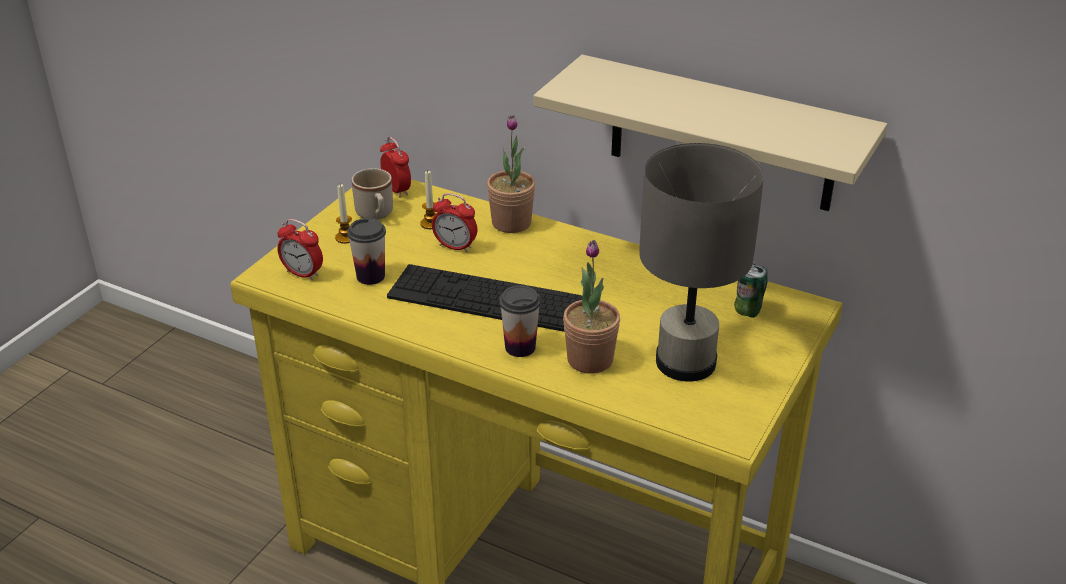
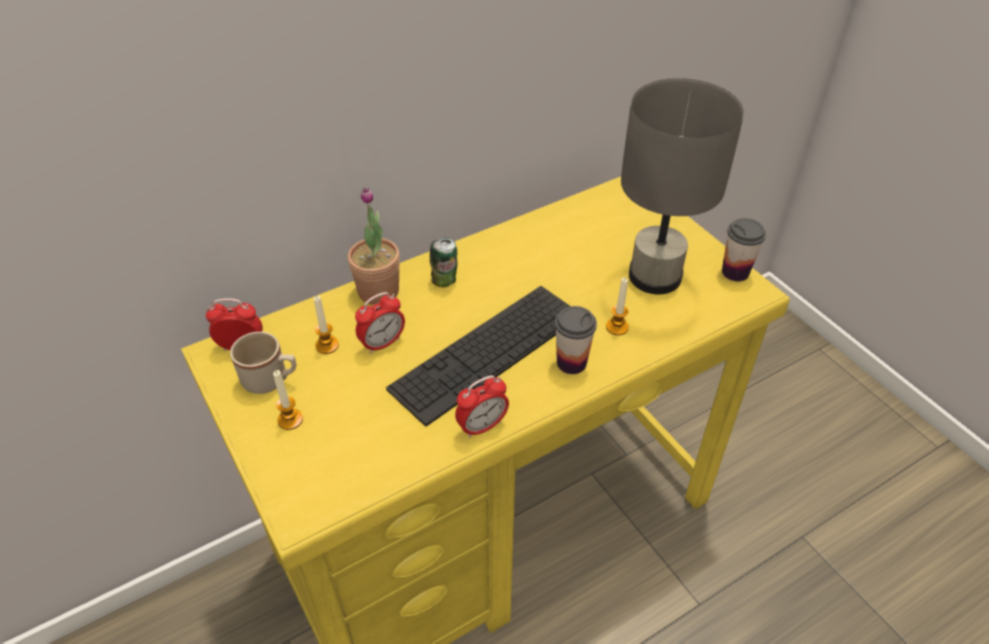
camera: 60 degrees left, 10 degrees up
alarm clock [277,219,323,280] -> alarm clock moved to [455,375,509,438]
cup [347,218,386,285] -> cup moved to [722,218,766,281]
beige shelf [533,55,887,211] -> none
potted plant [563,240,620,374] -> candle [606,277,629,335]
can [734,264,768,318] -> can moved to [430,237,457,287]

